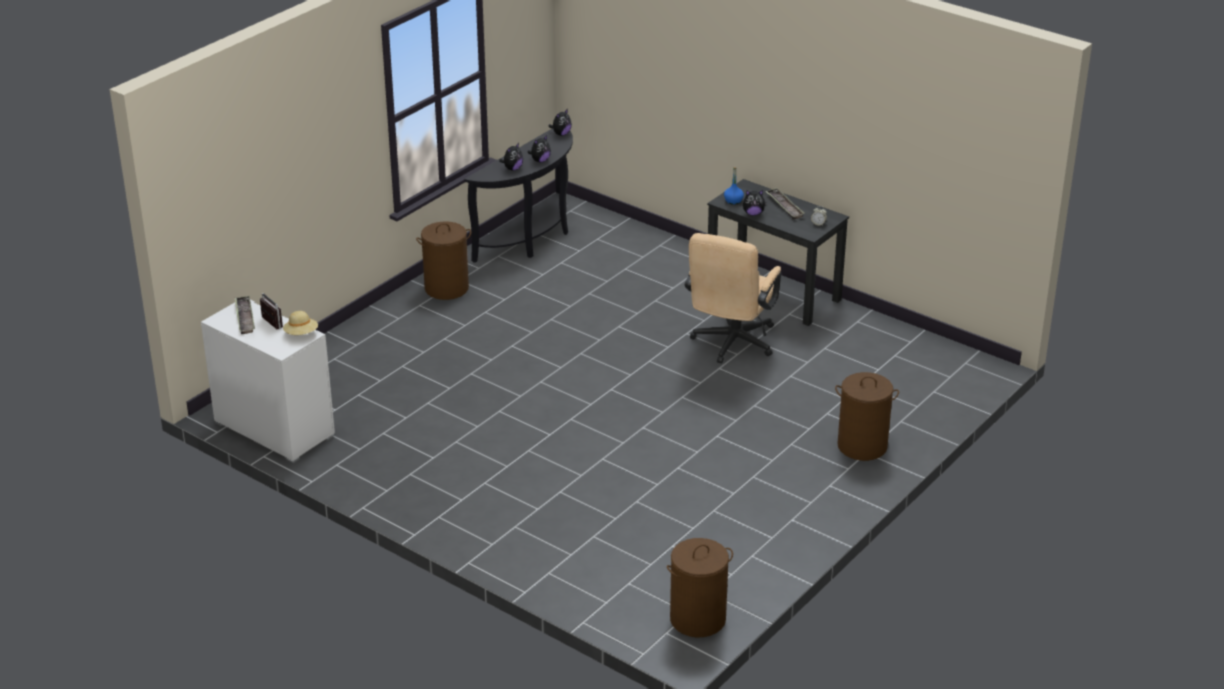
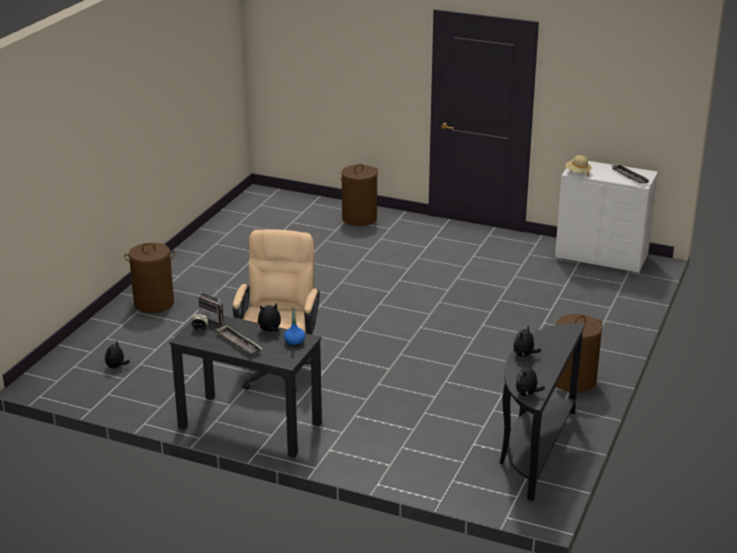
camera: 165 degrees right, 5 degrees down
radio [260,293,283,329] -> radio moved to [198,287,224,324]
plush toy [499,143,523,171] -> plush toy moved to [105,341,130,368]
brown laundry basket [667,538,733,637] -> brown laundry basket moved to [340,164,378,226]

